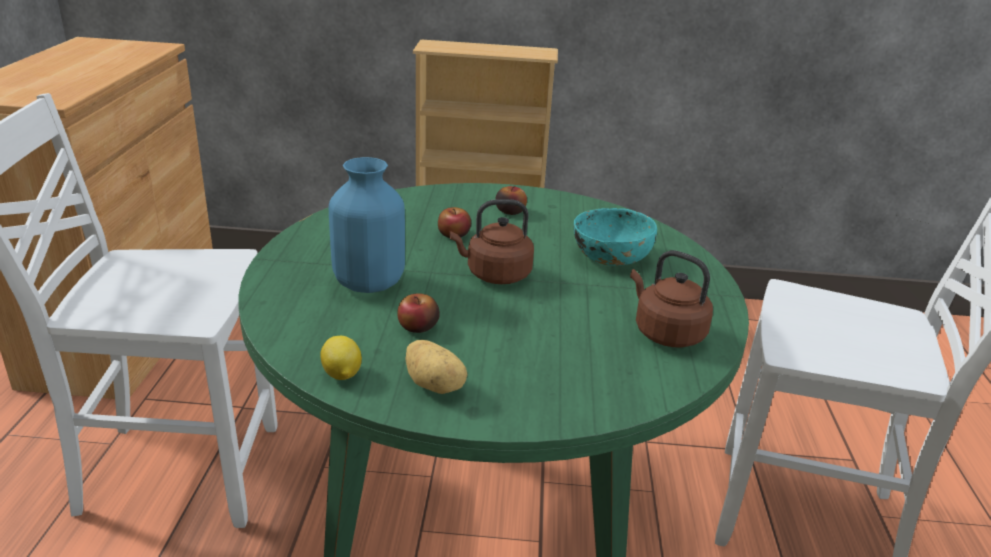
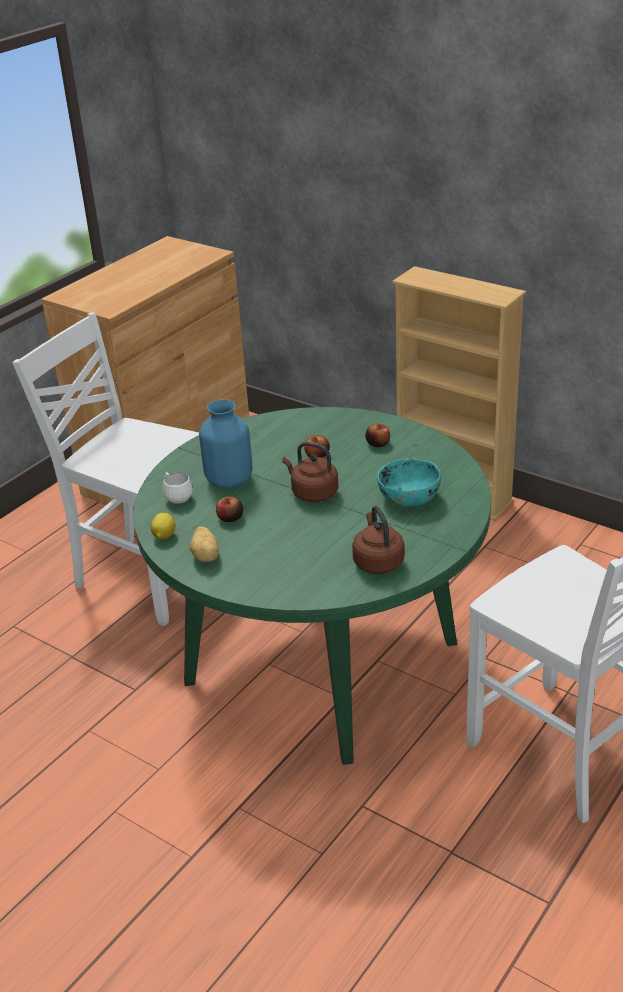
camera: 35 degrees right, 5 degrees up
none -> white mug [163,472,193,504]

